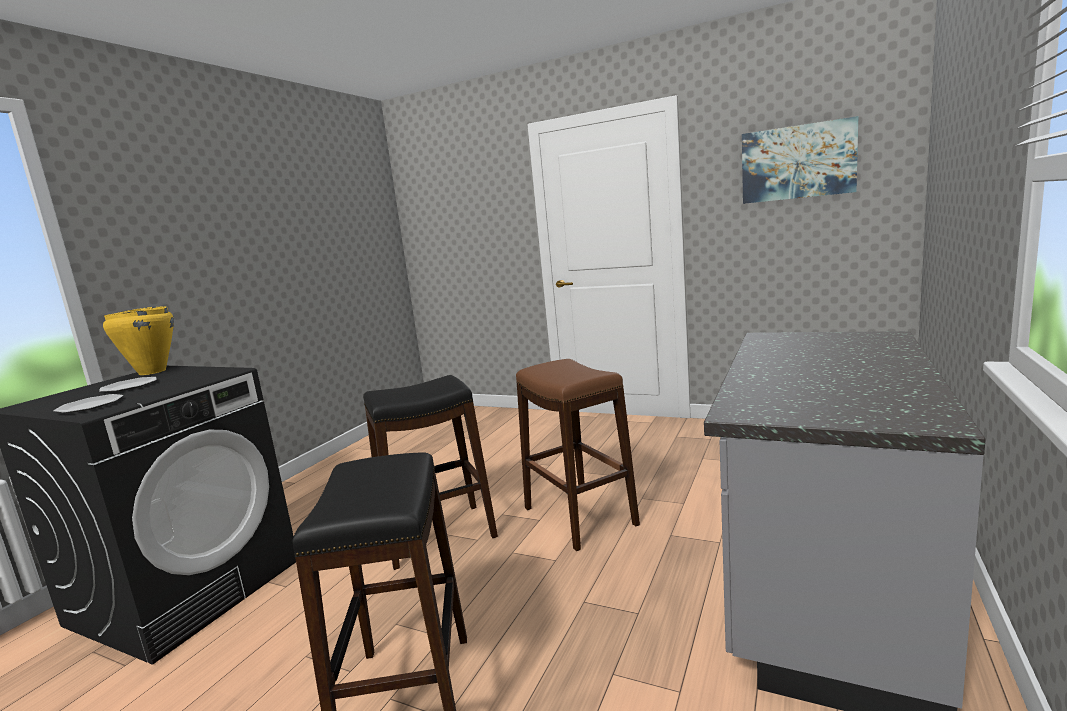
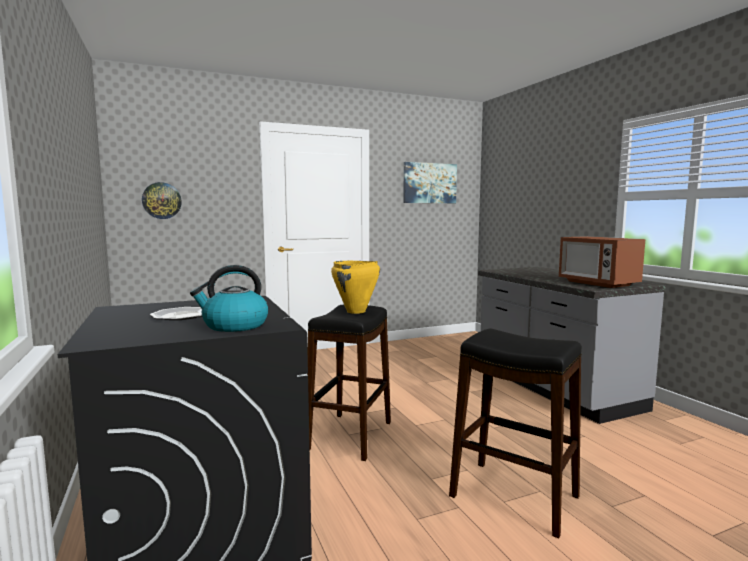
camera: 50 degrees left, 5 degrees down
plate [53,394,124,413] -> kettle [190,265,268,332]
yellow cooking pot [103,306,174,375] -> yellow cooking pot moved to [331,261,380,314]
brown stool [516,359,640,551] -> none
none -> wall clock [142,182,182,219]
none -> microwave [559,236,645,288]

